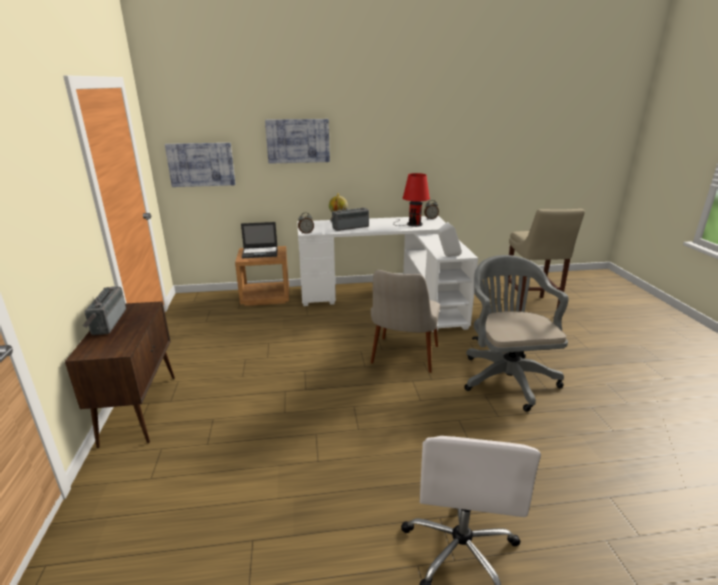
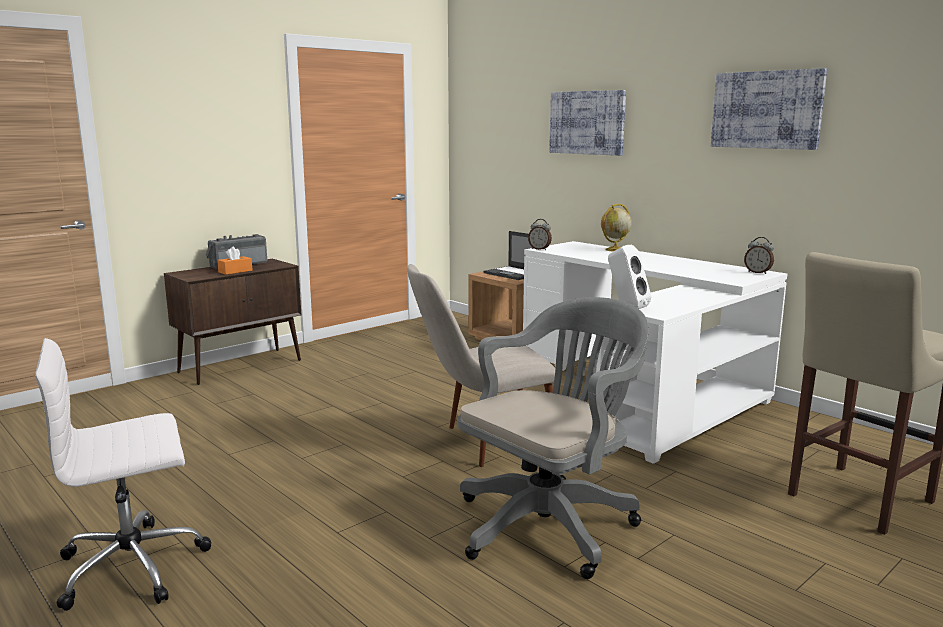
camera: 55 degrees right, 10 degrees down
picture [165,143,235,187] -> picture moved to [711,68,827,150]
radio [330,207,369,231] -> none
red table lamp [394,173,430,227] -> none
none -> orange tissue box [217,247,252,275]

